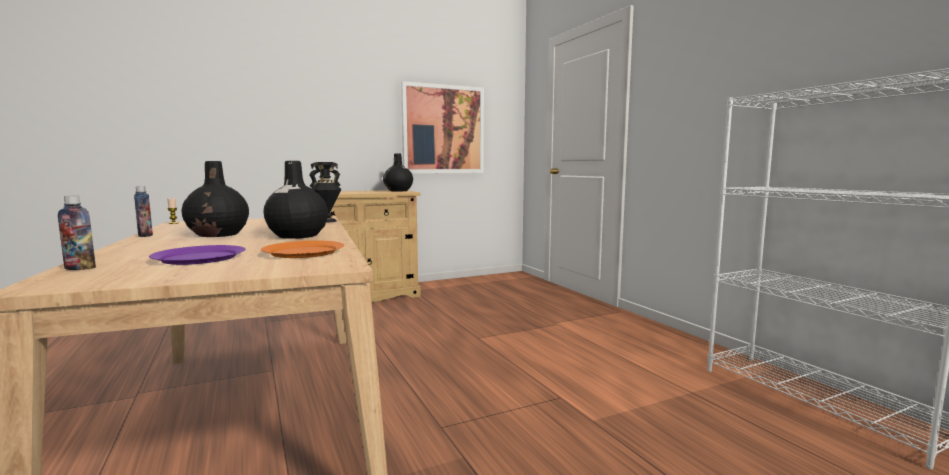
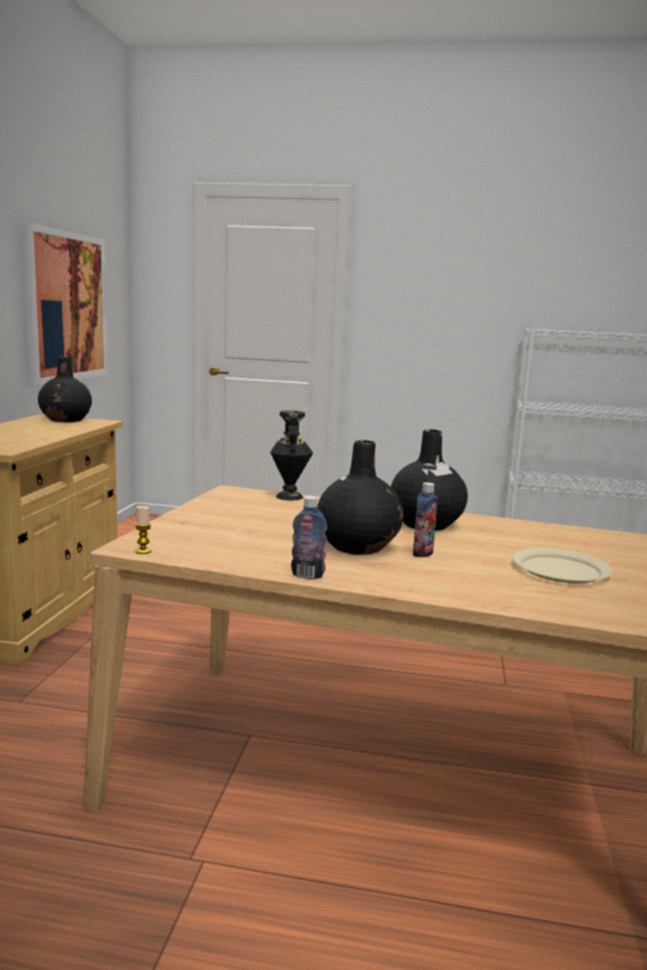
camera: 55 degrees left, 5 degrees up
bottle [58,196,96,270] -> bottle moved to [413,482,438,557]
purple plate [149,245,245,265] -> beige plate [512,548,613,584]
orange plate [261,241,344,258] -> none

